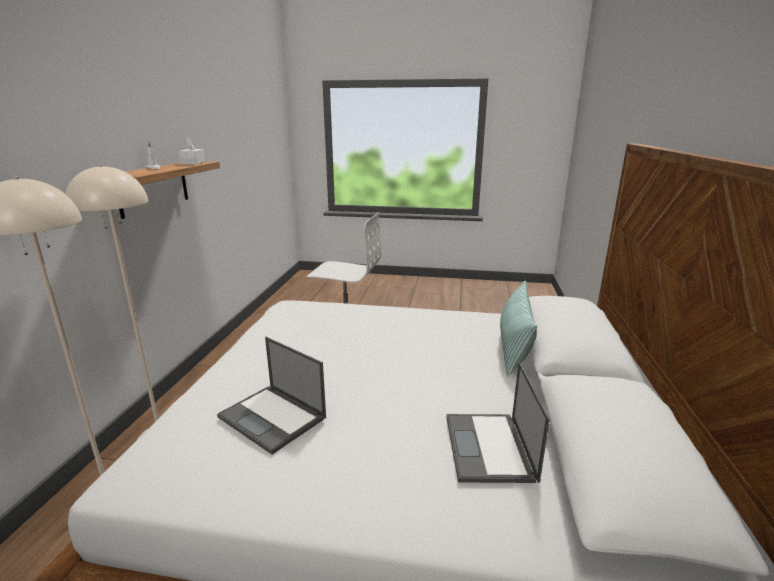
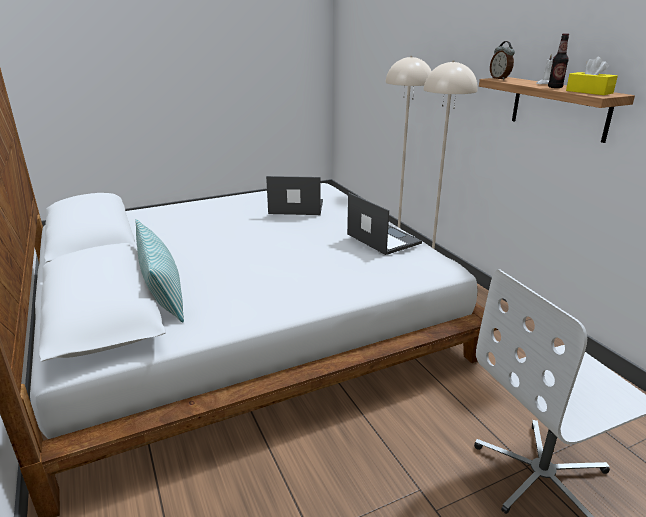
camera: 145 degrees right, 5 degrees up
white tissue box [178,137,205,165] -> yellow tissue box [566,57,618,95]
laptop [446,362,550,483] -> laptop moved to [347,193,422,255]
none -> alarm clock [490,41,515,80]
none -> bottle [548,34,569,88]

